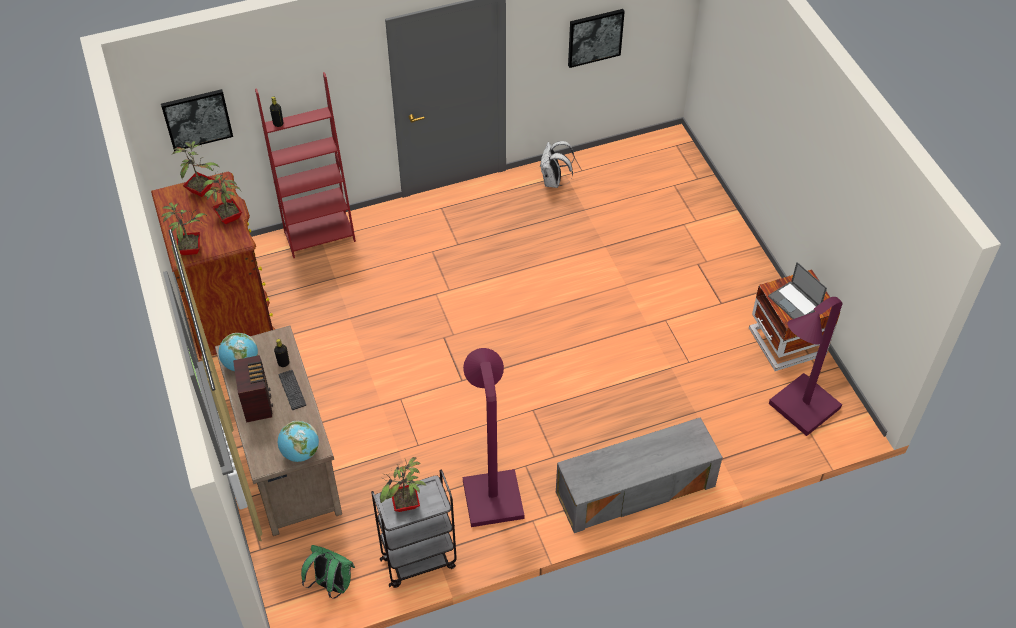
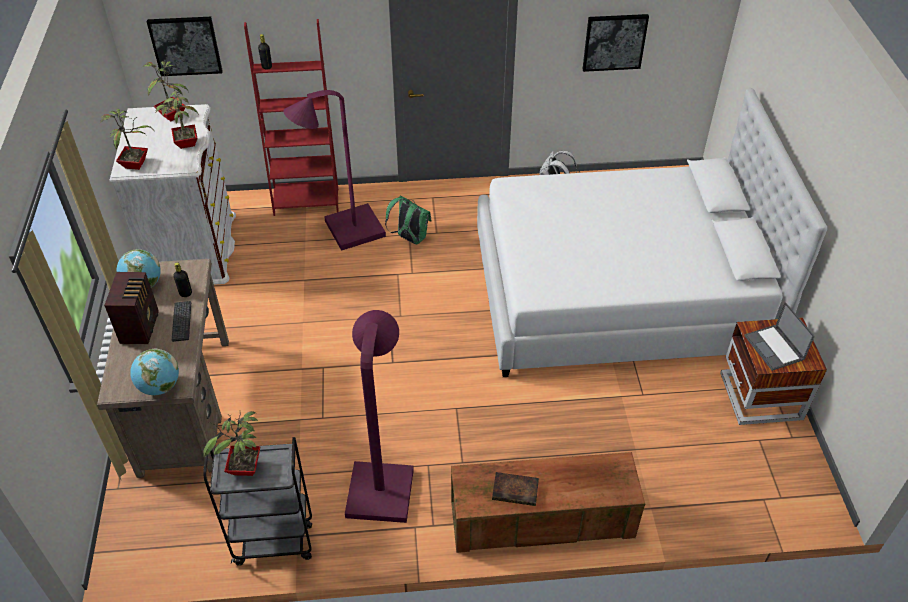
camera: 15 degrees right, 5 degrees down
brown dresser [151,171,275,359] -> white dresser [109,104,236,285]
green backpack [301,545,355,599] -> green backpack moved to [385,196,432,244]
grey bench [556,417,723,533] -> brown bench [451,452,645,553]
purple floor lamp [769,297,843,436] -> purple floor lamp moved to [283,90,386,251]
none -> white bed [477,88,827,377]
none -> book [492,472,539,506]

